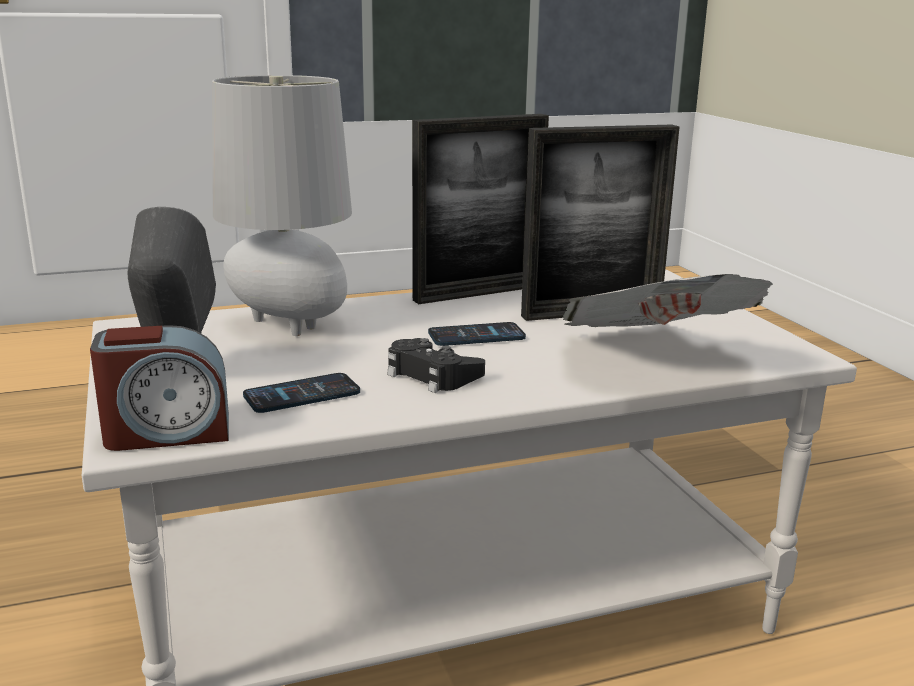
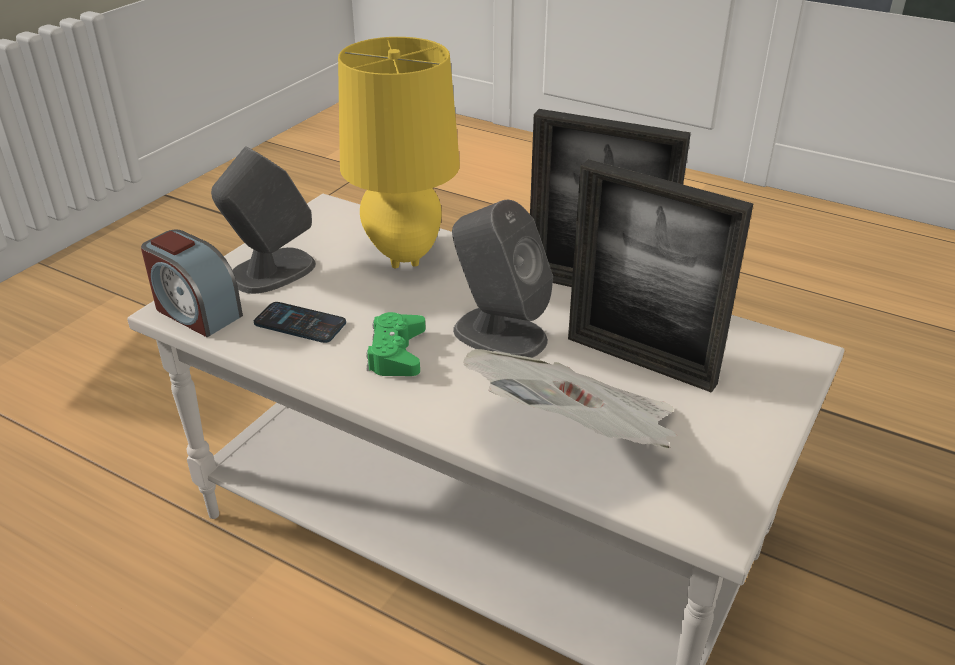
camera: 50 degrees right, 15 degrees up
grey table lamp [212,75,352,336] -> yellow table lamp [338,37,460,268]
black game controller [387,338,485,393] -> green game controller [366,312,426,376]
phone [428,322,526,346] -> grey speaker [452,200,553,358]

